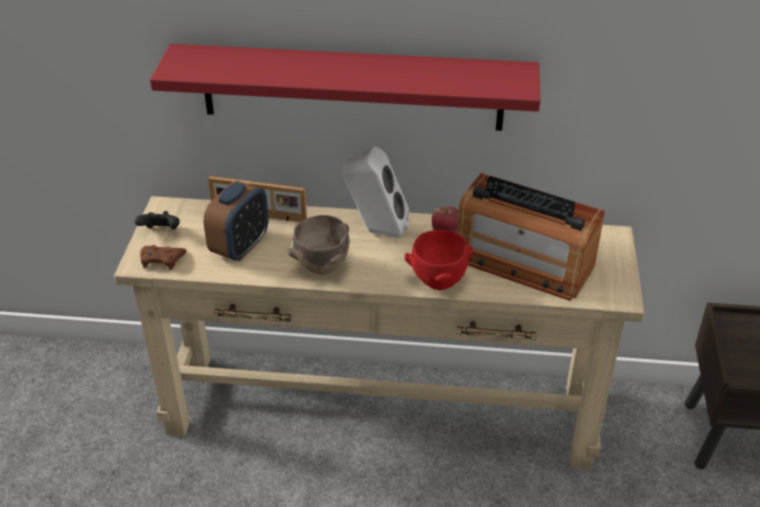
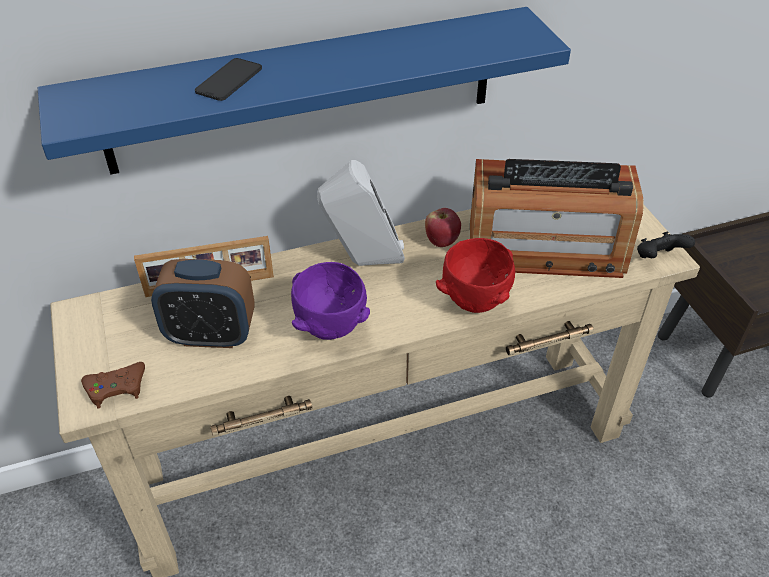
camera: 25 degrees left, 5 degrees up
black game controller [135,211,180,229] -> black game controller moved to [637,231,695,258]
red shelf [150,44,540,131] -> blue shelf [38,7,571,175]
alarm clock [204,181,269,261] -> alarm clock turned 90 degrees clockwise [151,259,255,348]
brown bowl [287,215,350,275] -> purple bowl [291,262,370,340]
none -> phone [195,58,262,101]

